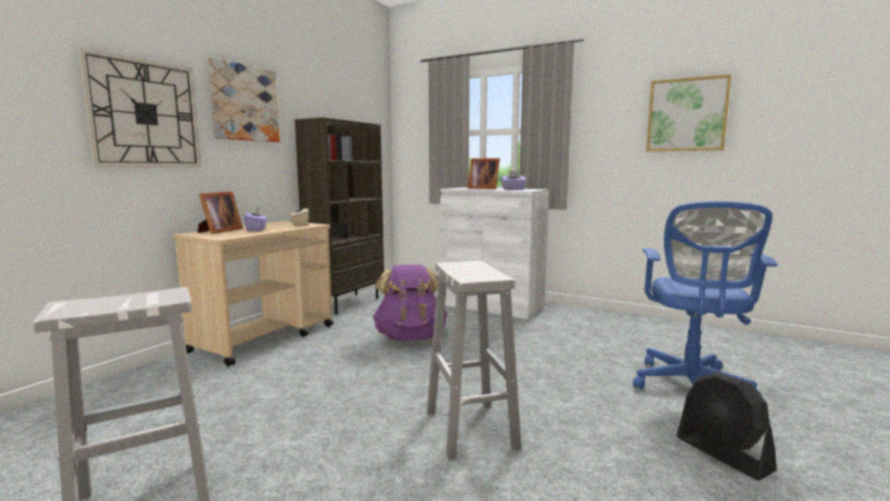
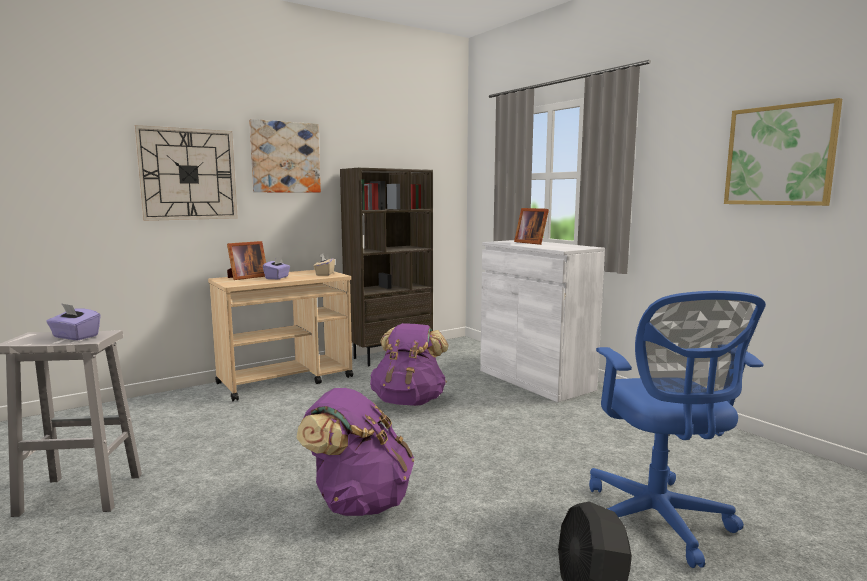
camera: 25 degrees right, 0 degrees up
white stool [427,261,521,460] -> purple backpack [296,388,414,516]
purple tissue box [501,171,527,190] -> purple tissue box moved to [46,303,101,340]
blue office chair [633,201,778,396] -> blue office chair turned 45 degrees counterclockwise [589,291,766,568]

